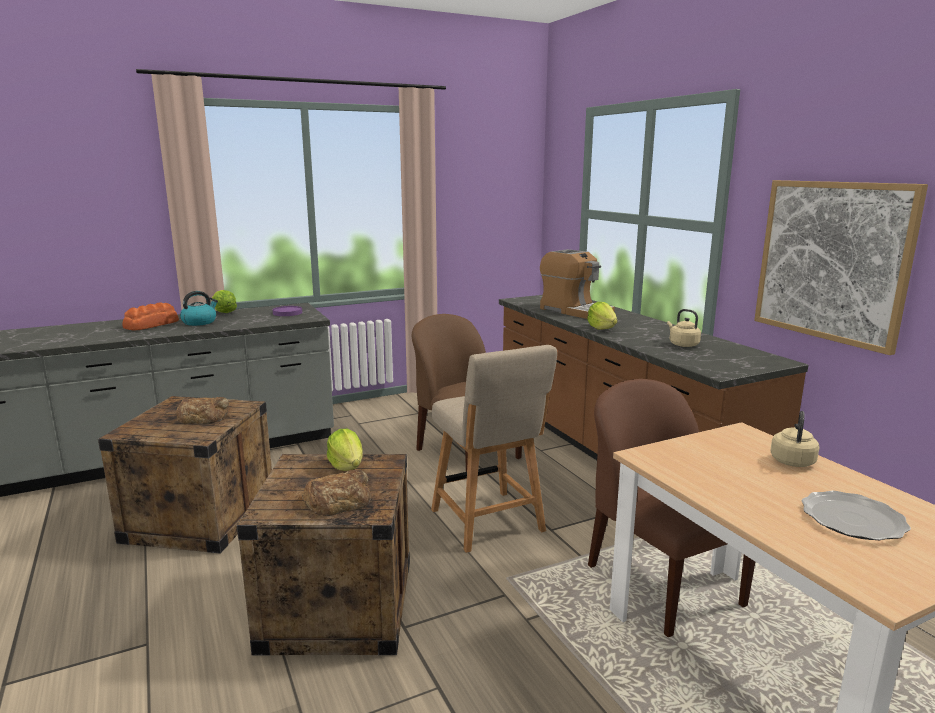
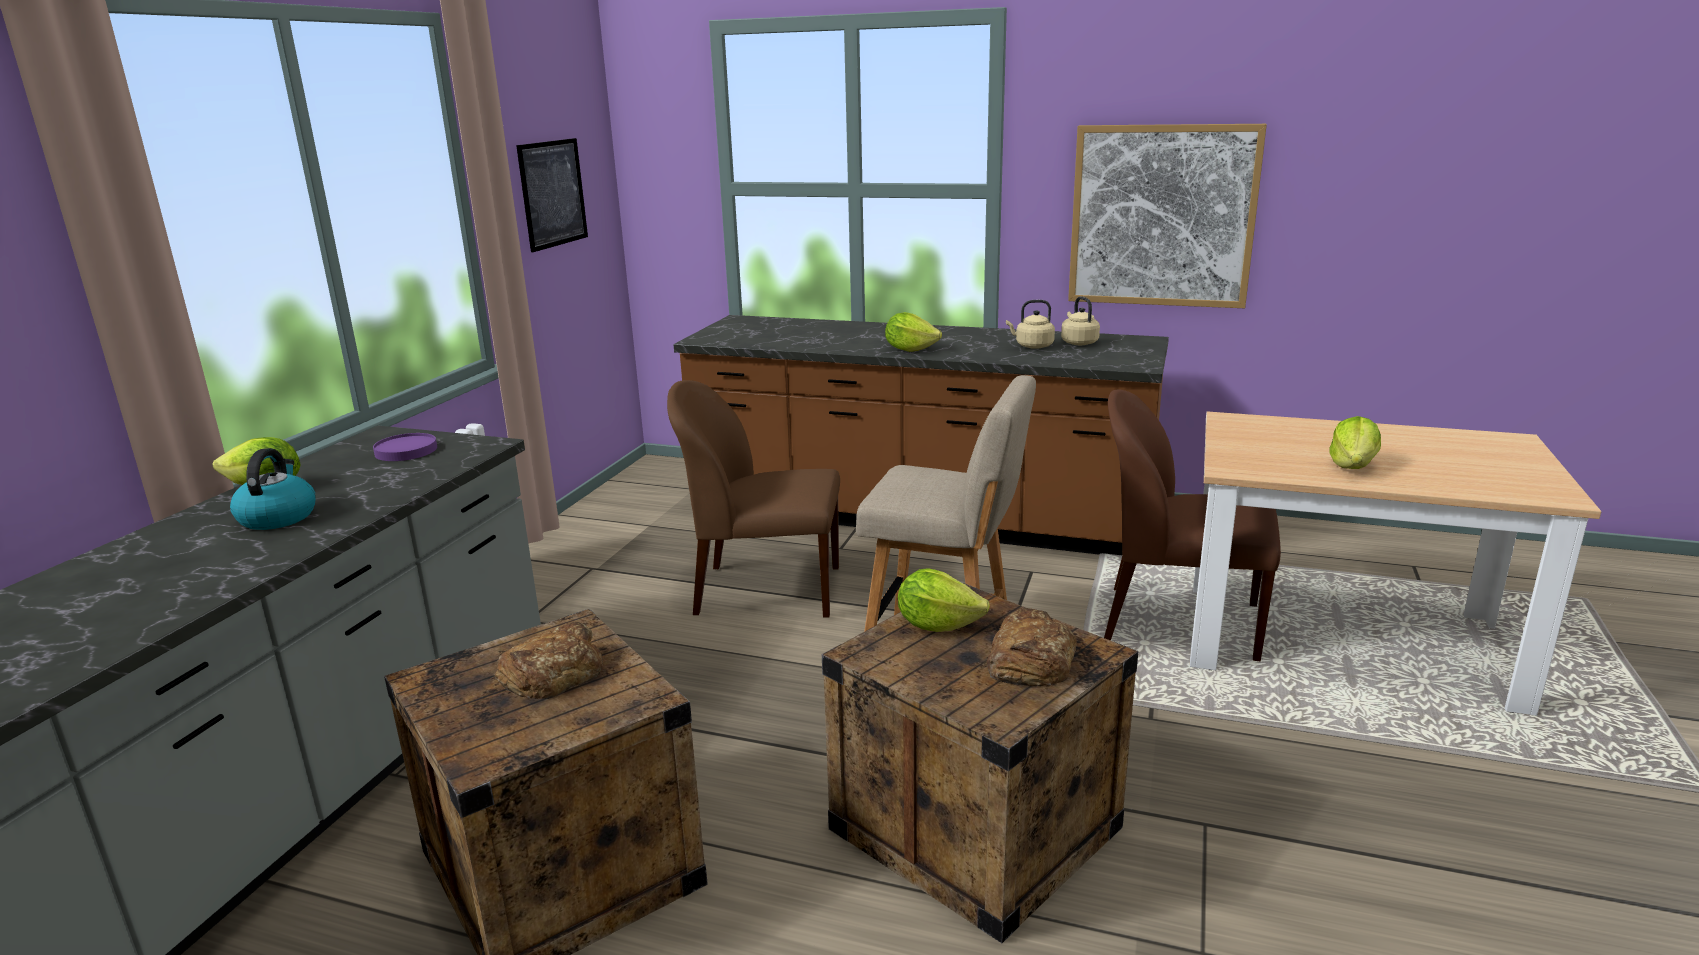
camera: 45 degrees left, 5 degrees up
bread [122,302,179,330] -> none
coffee machine [540,249,615,319] -> none
beige kettle [770,411,820,467] -> beige kettle moved to [1061,296,1100,345]
plate [801,491,911,540] -> none
none -> picture [516,138,588,252]
none -> lettuce [1329,416,1381,469]

